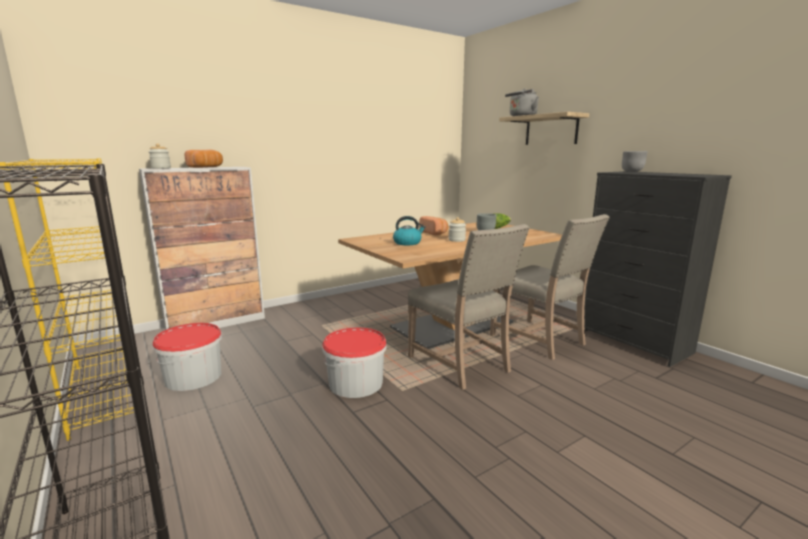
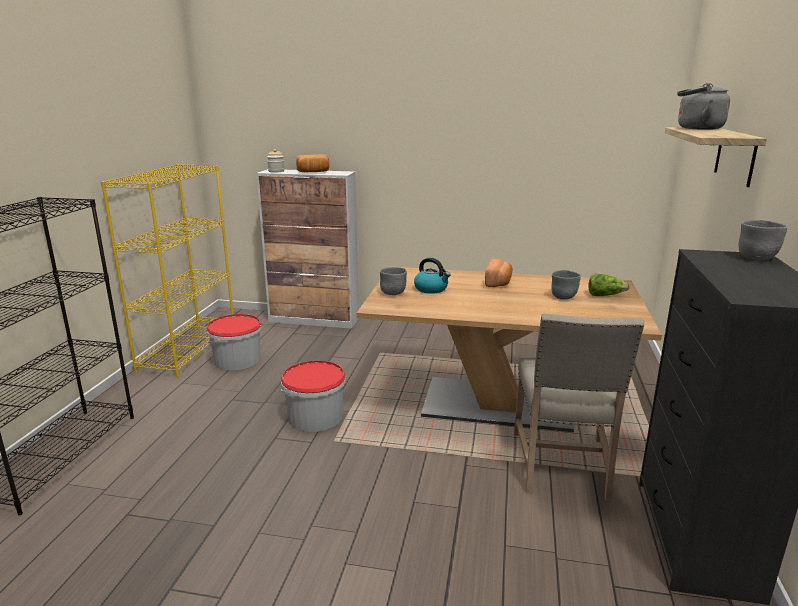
camera: 45 degrees right, 5 degrees up
beige chair [408,224,530,390] -> none
jar [449,217,466,242] -> none
none -> grey bowl [380,267,407,295]

